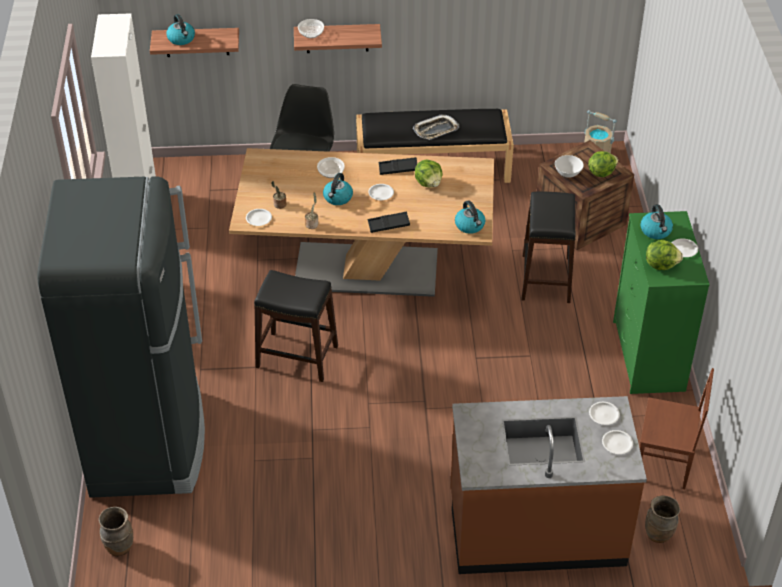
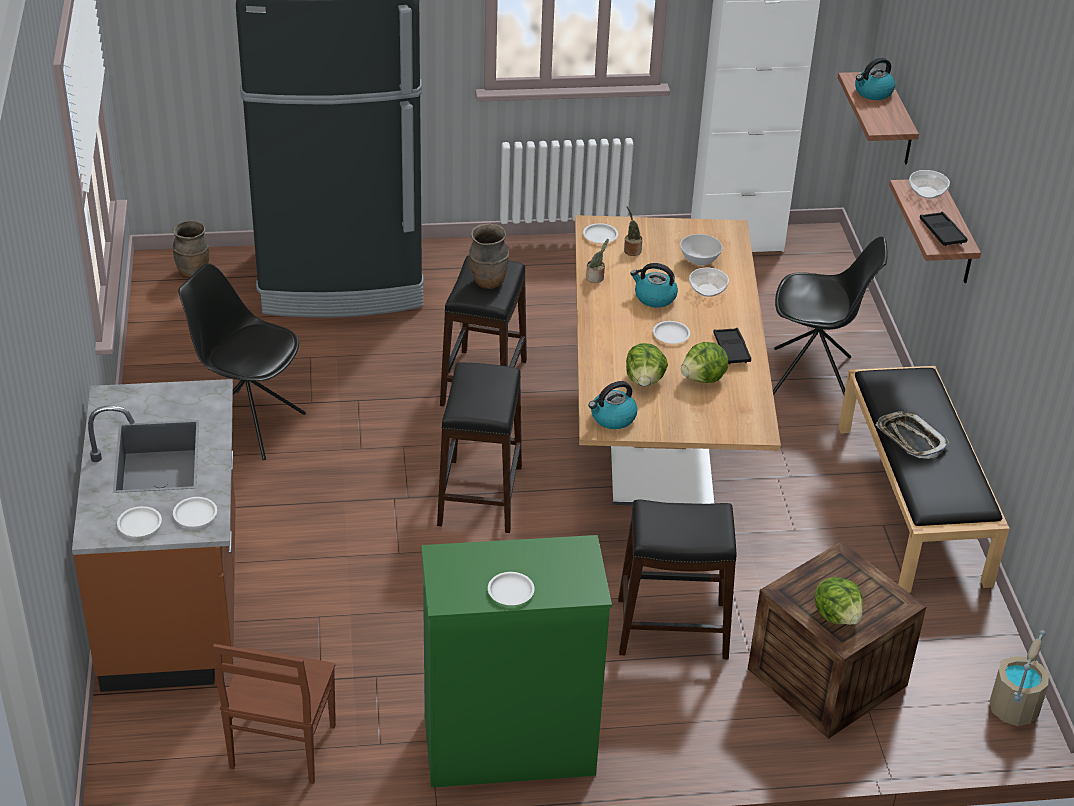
camera: 85 degrees right, 5 degrees down
black tray [368,212,410,233] -> black tray moved to [920,212,967,246]
white bowl [555,155,584,177] -> white bowl moved to [680,234,722,266]
kettle [640,204,673,239] -> none
brown vase [645,496,680,543] -> brown vase moved to [469,223,509,289]
lettuce [646,240,683,270] -> lettuce moved to [626,343,668,386]
none -> black chair [178,263,306,460]
none -> black stool [437,363,522,533]

